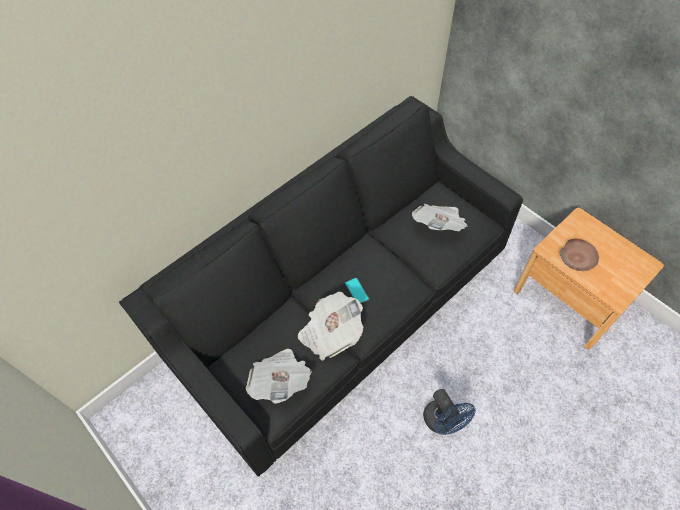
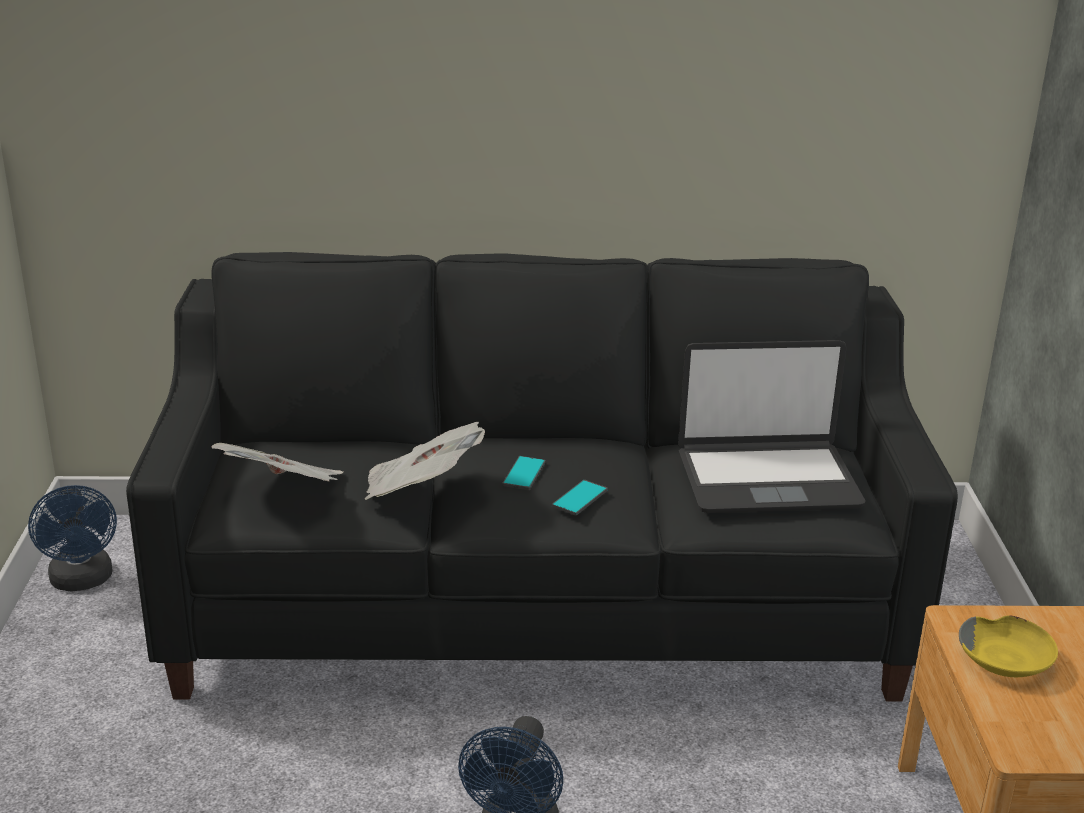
camera: 40 degrees right, 30 degrees down
newspaper [412,204,468,231] -> laptop [678,340,865,513]
brown bowl [560,239,599,271] -> yellow bowl [959,615,1058,677]
none -> blue fan [28,485,117,592]
none -> phone [552,479,608,516]

